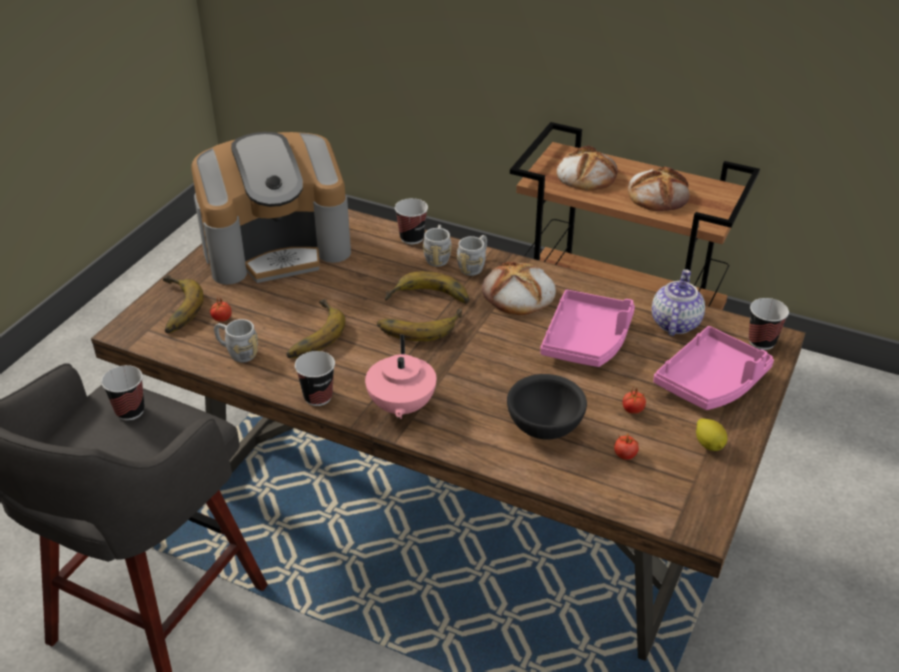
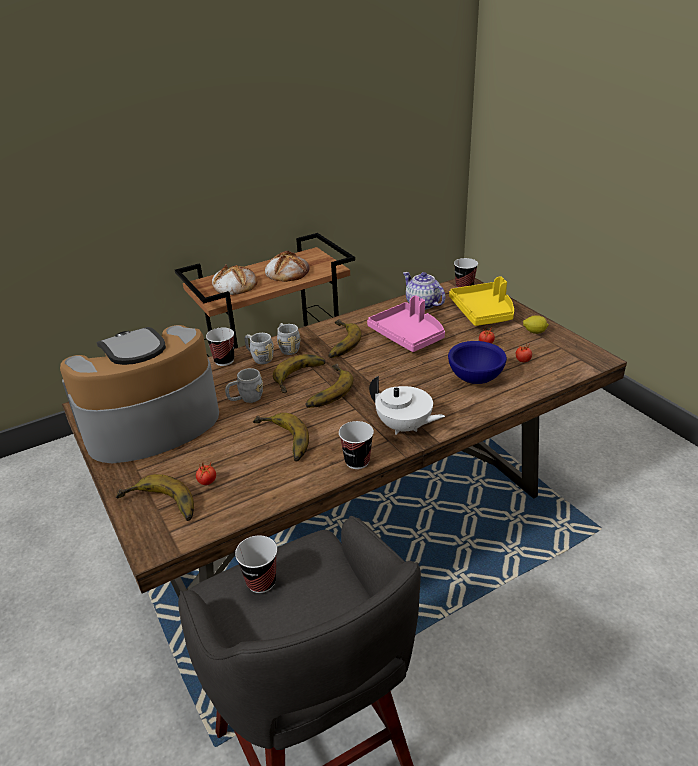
camera: 55 degrees left, 5 degrees down
coffee machine [191,132,351,285] -> coffee machine turned 135 degrees counterclockwise [60,325,219,463]
grey mug [214,319,258,362] -> grey mug moved to [225,368,263,403]
pink teapot [365,335,436,419] -> white teapot [369,376,445,435]
bread [482,262,556,315] -> banana [328,319,361,358]
black bowl [507,374,587,440] -> blue bowl [448,341,507,384]
pink tray [653,326,774,410] -> yellow tray [449,276,514,326]

